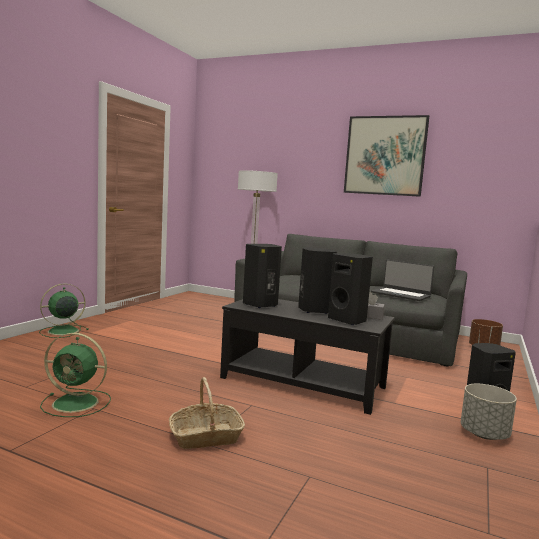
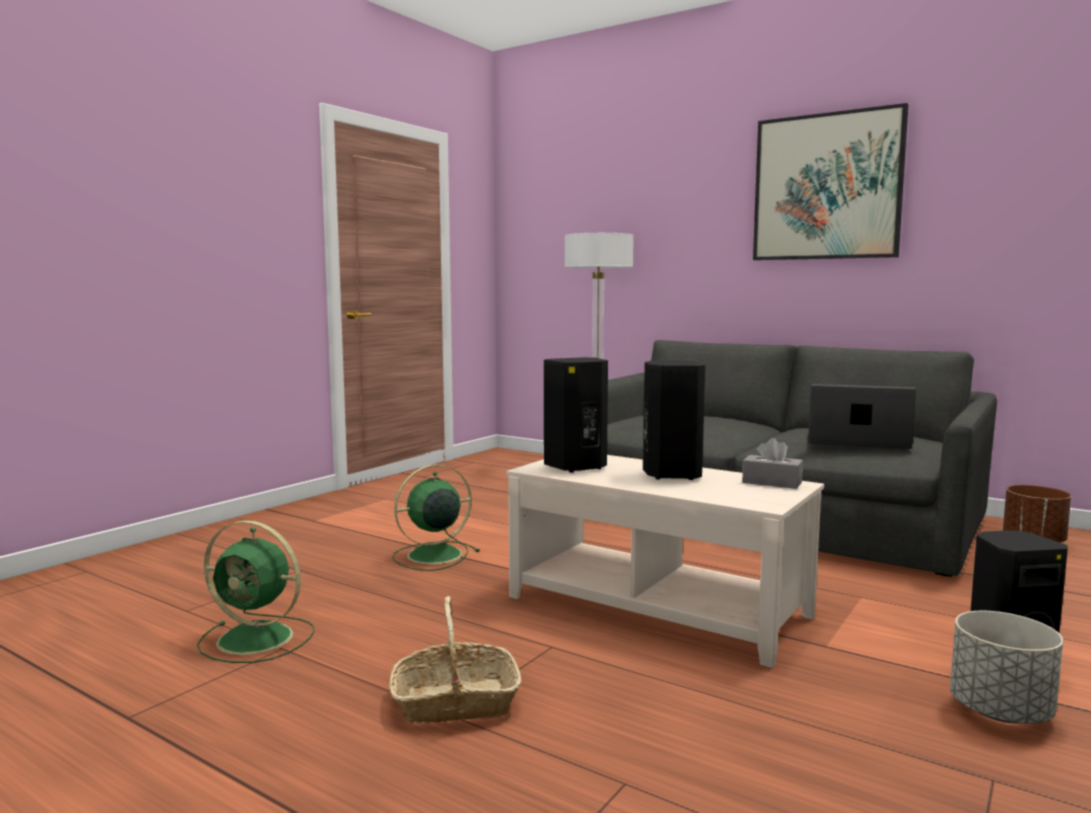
camera: 10 degrees right, 0 degrees up
green fan [39,283,89,338] -> green fan moved to [392,464,480,571]
black coffee table [220,299,395,415] -> beige coffee table [506,455,824,668]
black speaker [328,253,373,325] -> none
laptop [371,259,434,301] -> laptop turned 150 degrees clockwise [807,384,916,449]

